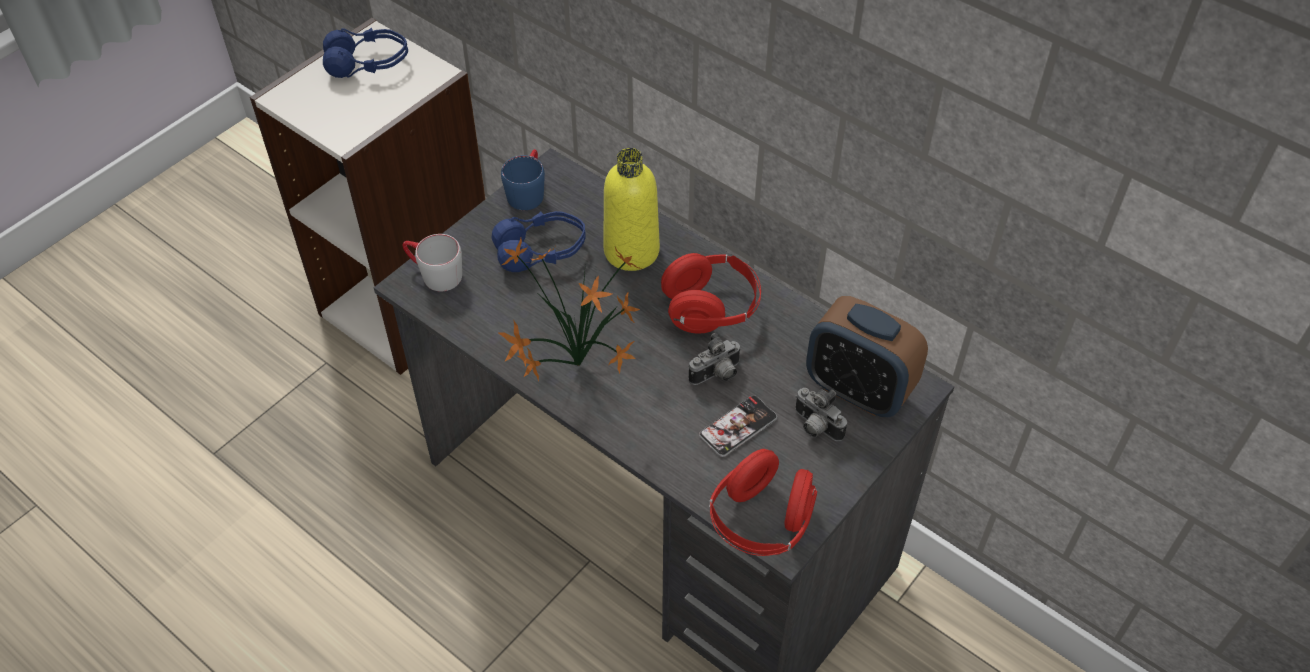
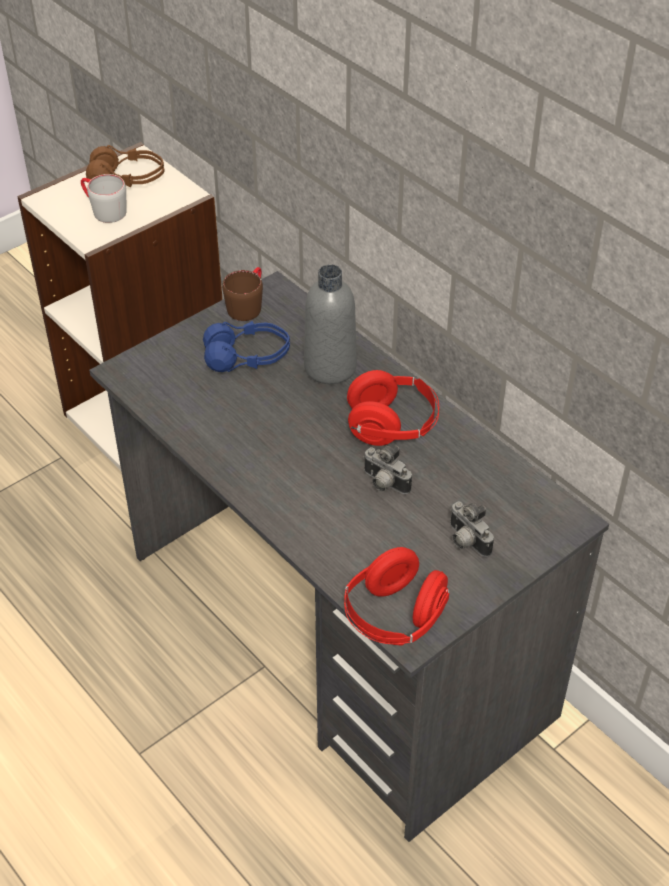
camera: 10 degrees right, 5 degrees down
blue headphones [323,27,408,78] -> brown headphones [86,145,165,187]
grey mug [403,234,462,292] -> grey mug moved to [81,174,127,223]
potted plant [497,238,643,382] -> none
blue mug [501,149,545,210] -> brown mug [222,267,263,321]
yellow bottle [603,148,660,271] -> grey bottle [304,264,357,384]
camera [688,333,742,385] -> camera turned 60 degrees clockwise [363,445,412,494]
phone [699,395,777,457] -> none
alarm clock [806,296,928,417] -> none

